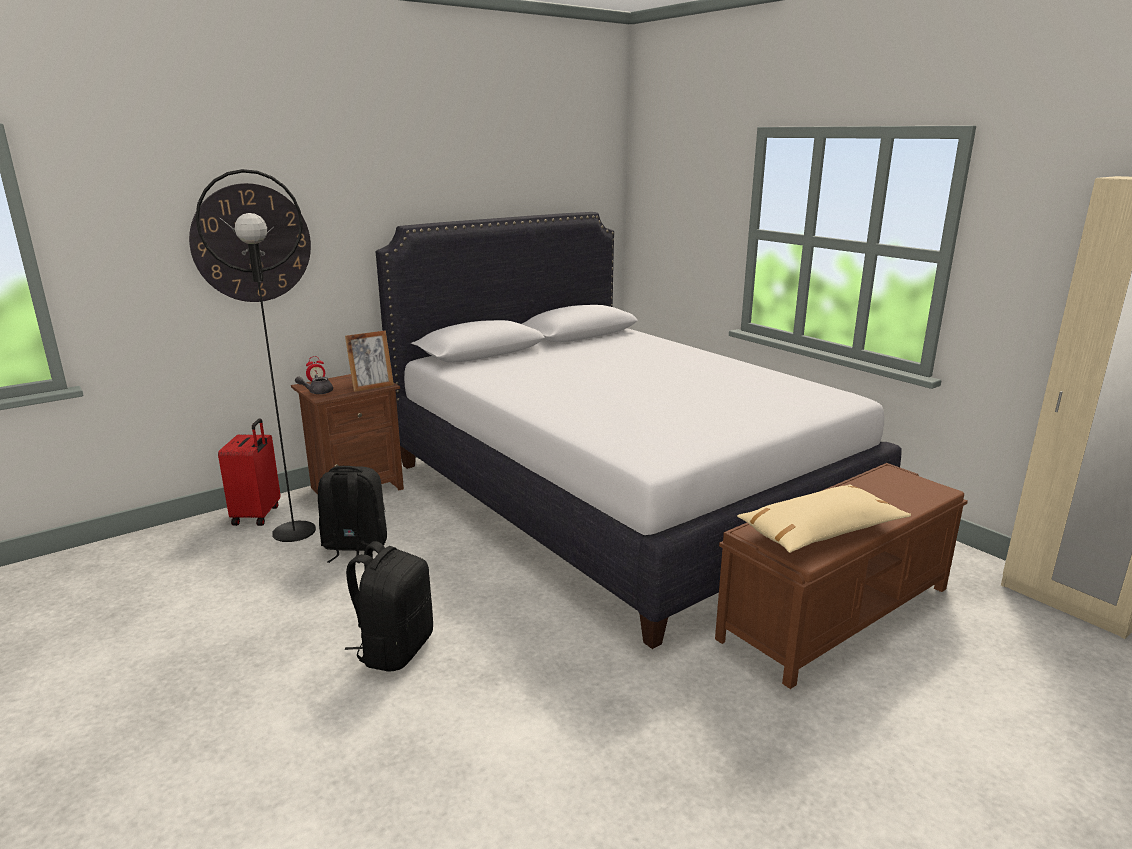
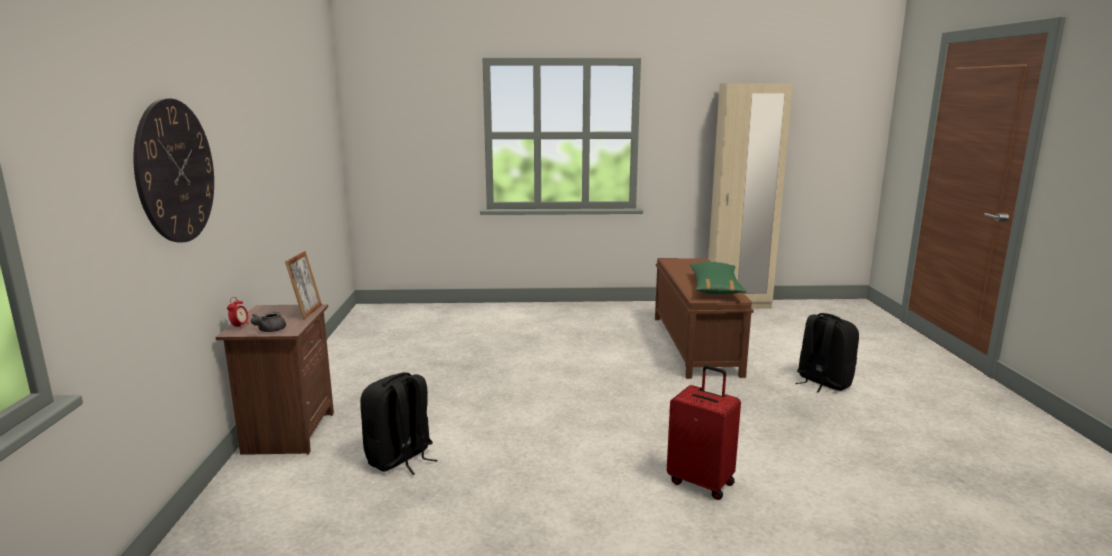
camera: 55 degrees left, 5 degrees down
black floor lamp [195,169,316,542] -> none
red suitcase [218,418,281,526] -> red suitcase moved to [667,365,741,500]
black backpack [345,541,433,672] -> black backpack moved to [795,313,859,393]
white bed [376,212,901,649] -> none
beige pillow [737,484,911,553] -> green pillow [690,262,747,294]

